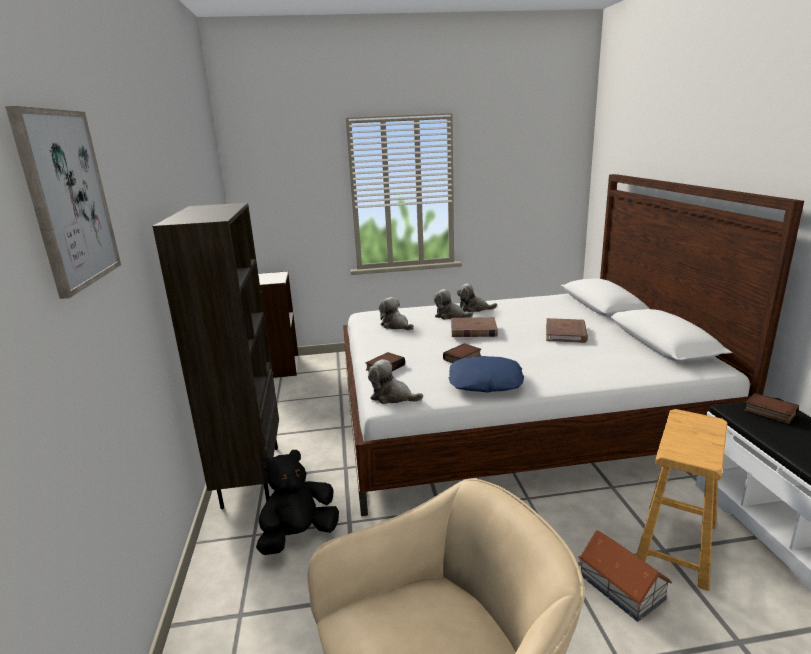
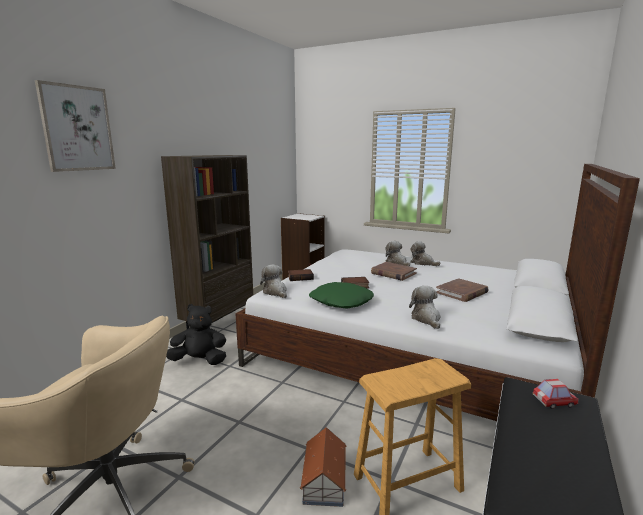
camera: 35 degrees right, 5 degrees down
plush toy [379,297,414,330] -> plush toy moved to [409,286,441,329]
blue pillow [449,356,524,393] -> green pillow [309,282,374,309]
book [744,393,799,425] -> toy car [532,379,579,409]

